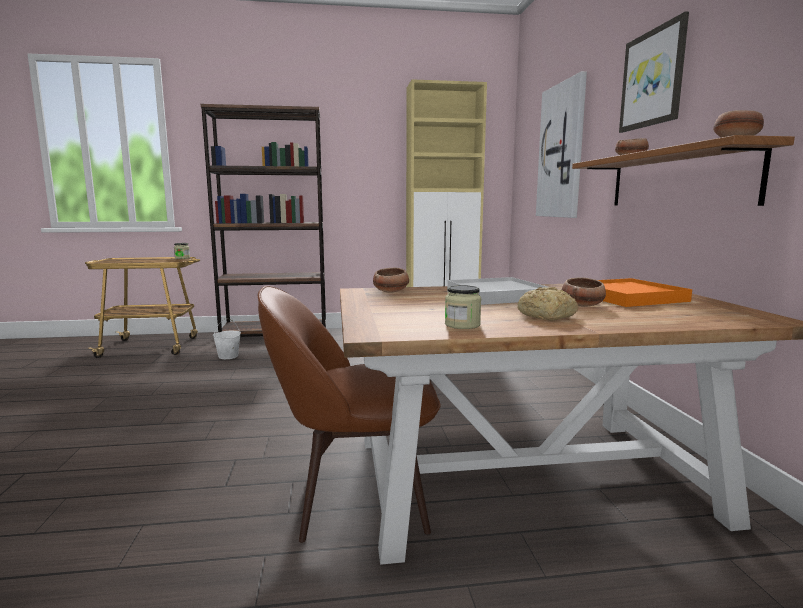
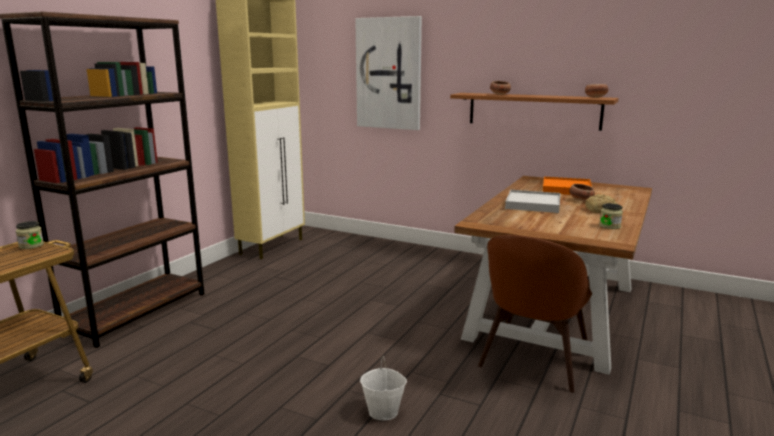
camera: 55 degrees left, 5 degrees up
white bucket [213,318,241,359] -> white bucket moved to [360,356,407,420]
bowl [373,268,409,293] -> none
picture [619,11,689,133] -> none

